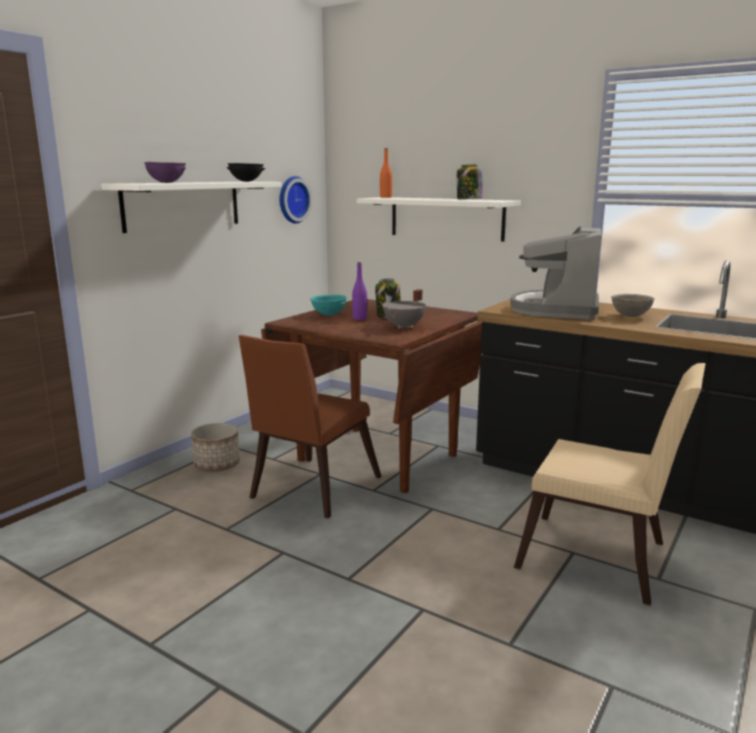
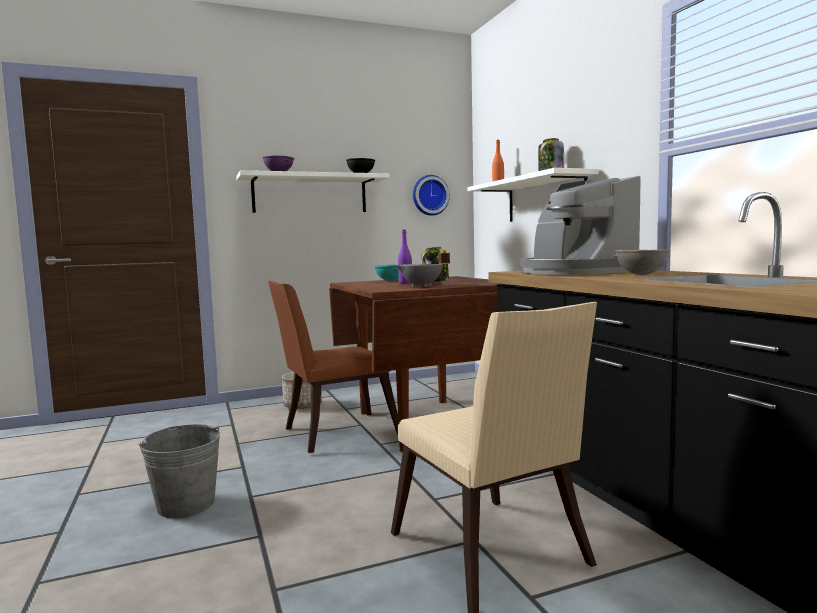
camera: 35 degrees right, 10 degrees down
coffee machine [510,227,601,320] -> coffee machine turned 75 degrees counterclockwise [520,176,640,275]
none -> grey bucket [139,424,220,518]

